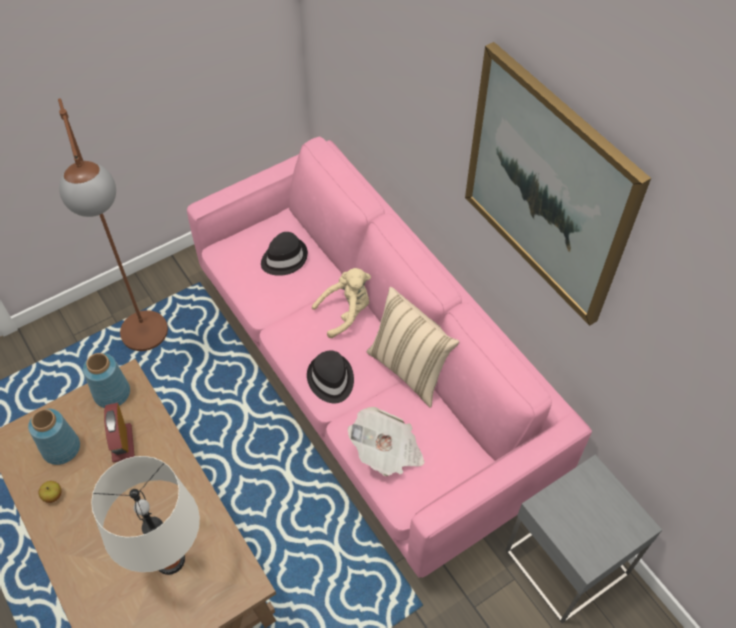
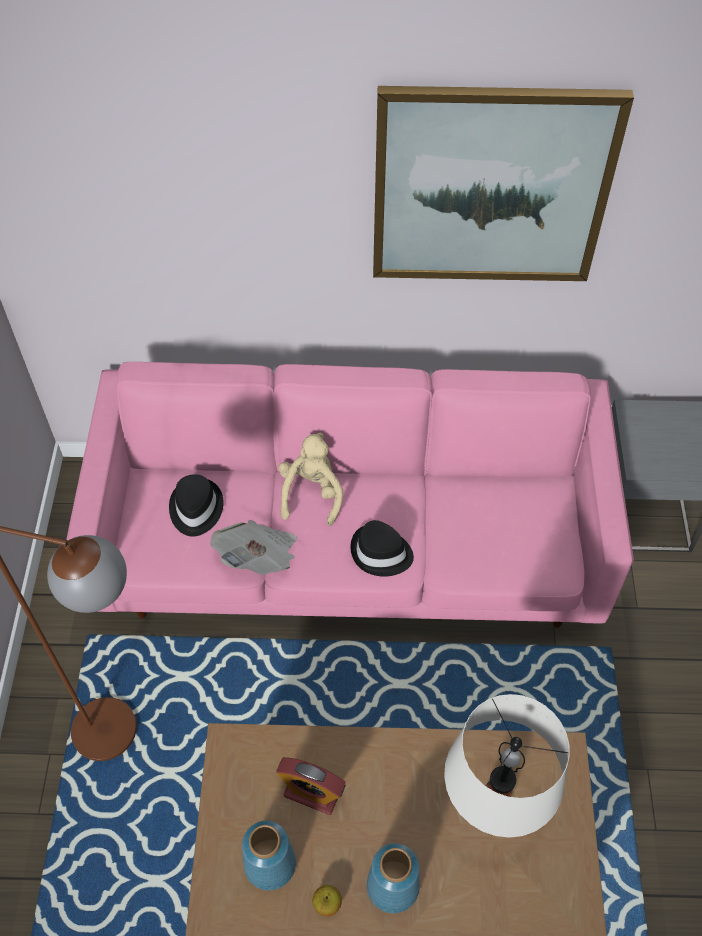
camera: 55 degrees left, 0 degrees up
blue vase [83,353,130,408] -> blue vase moved to [367,843,420,913]
newspaper [348,407,425,476] -> newspaper moved to [210,520,297,575]
beige pillow [367,287,459,408] -> none

